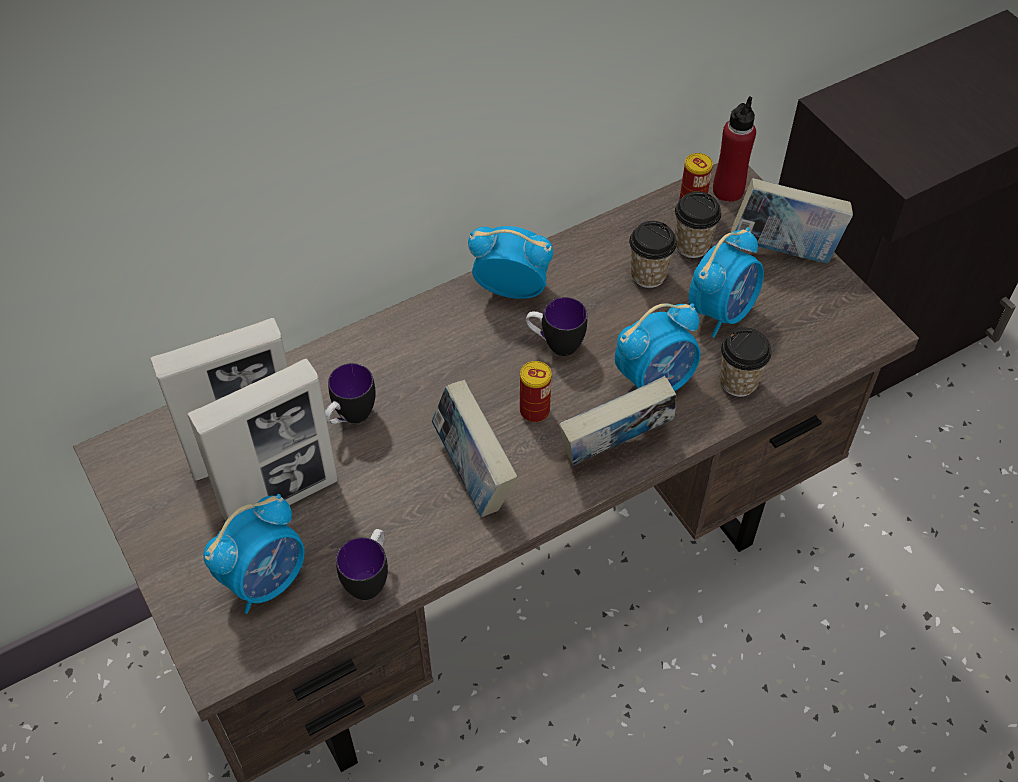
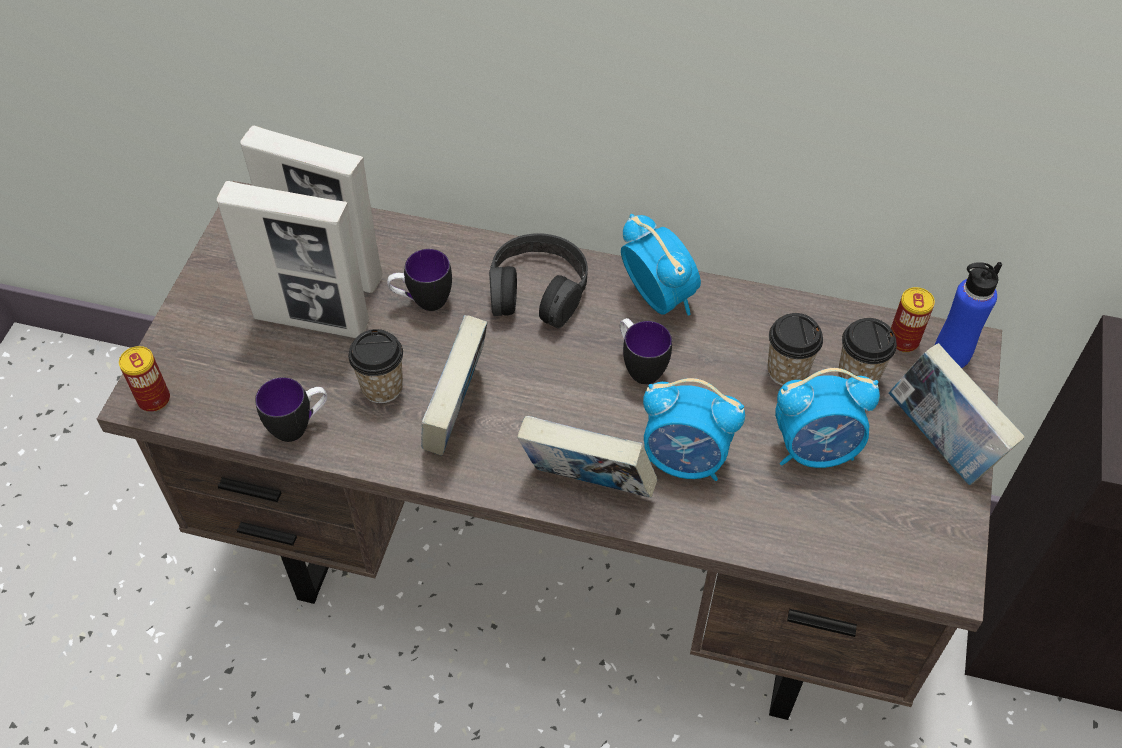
camera: 45 degrees right, 0 degrees up
alarm clock [203,494,305,614] -> none
can [520,361,552,422] -> can moved to [119,346,170,412]
red bottle [713,96,756,202] -> blue bottle [935,262,1002,368]
cup [720,328,772,397] -> cup moved to [348,329,403,403]
none -> black headphones [489,233,588,328]

